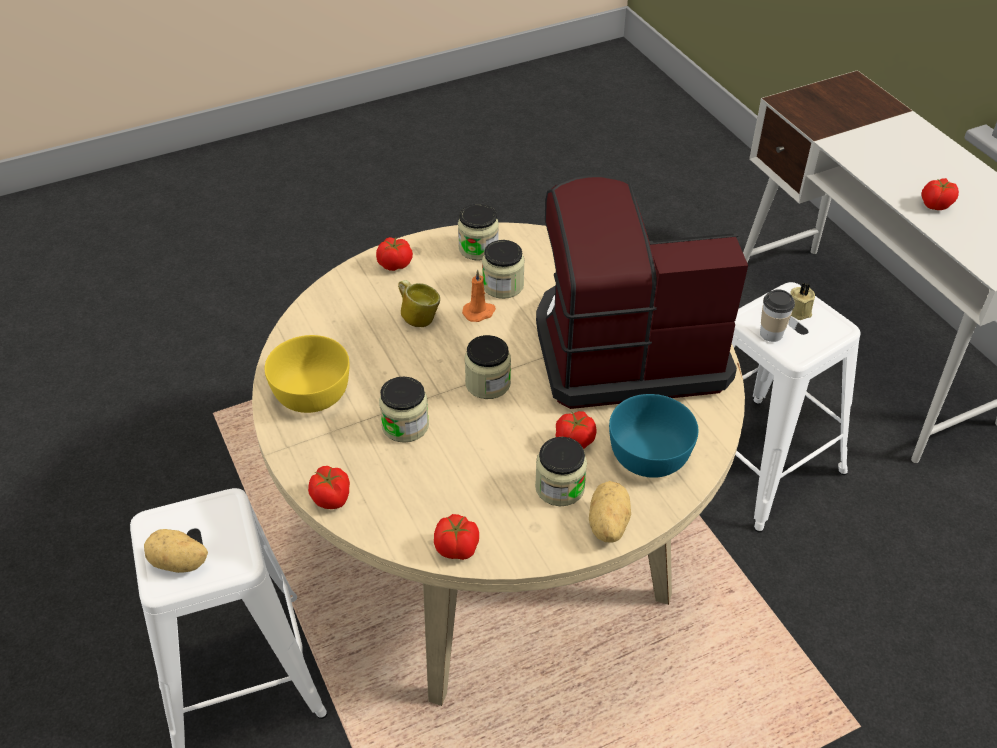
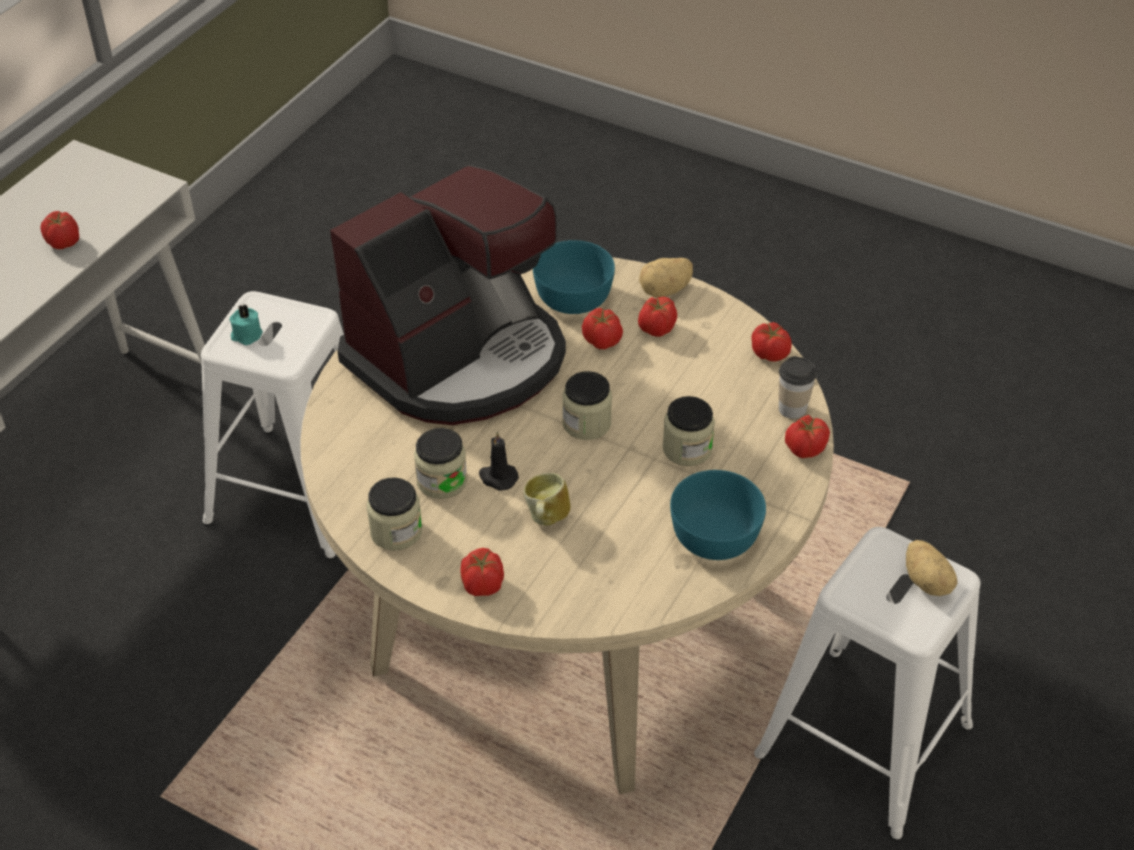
camera: 125 degrees left, 0 degrees up
yellow bowl [265,335,350,413] -> turquoise bowl [670,470,766,560]
orange candle [462,270,496,322] -> black candle [479,432,519,491]
jar [535,437,587,506] -> tomato [638,297,677,337]
coffee machine [536,175,748,409] -> coffee machine turned 90 degrees counterclockwise [330,164,566,425]
cup [760,289,795,342] -> cup moved to [779,356,817,419]
beige candle [790,283,815,320] -> turquoise candle [230,305,263,345]

